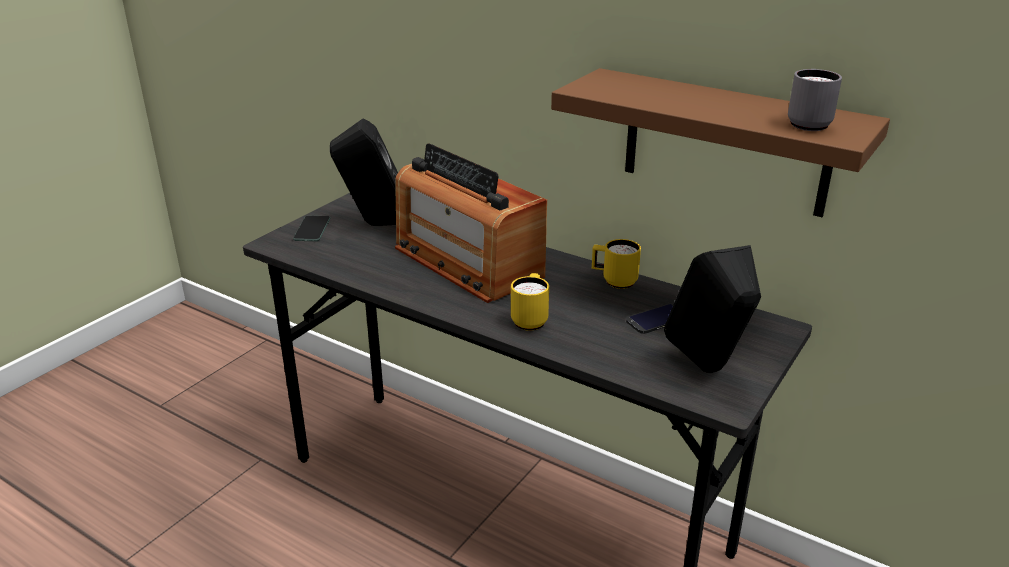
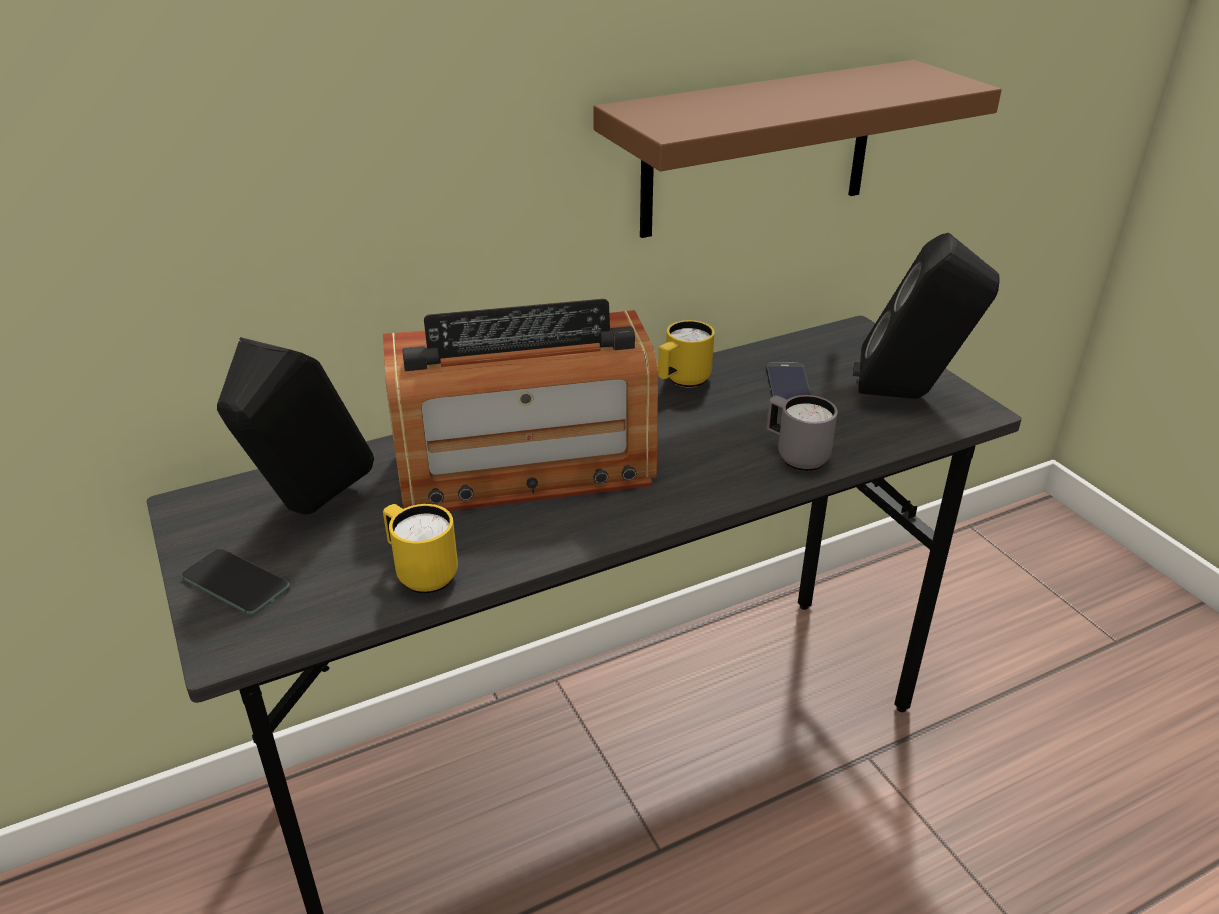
camera: 60 degrees left, 5 degrees up
yellow mug [511,273,549,331] -> yellow mug moved to [383,504,458,594]
grey mug [788,69,842,131] -> grey mug moved to [766,395,838,471]

